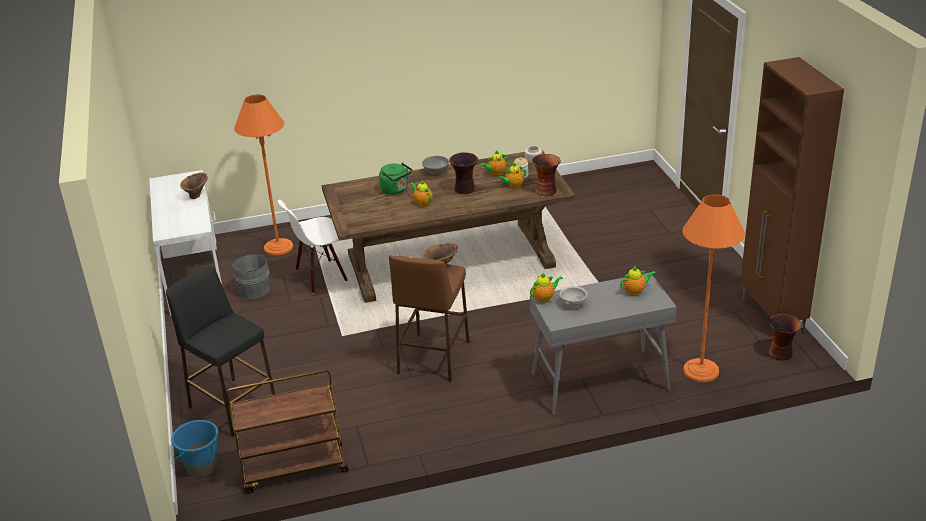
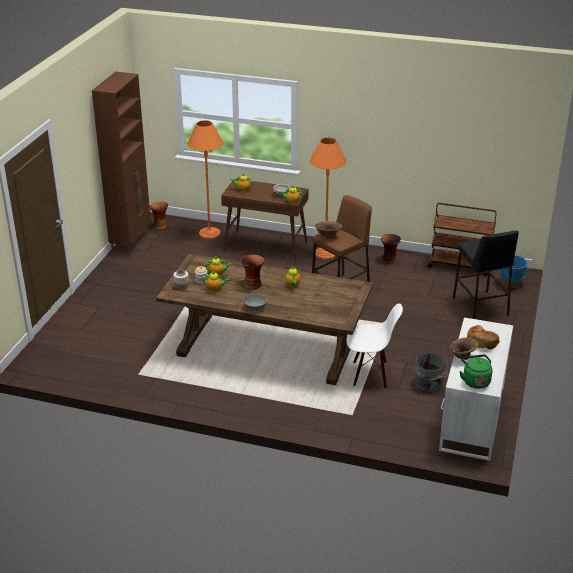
camera: 150 degrees left, 0 degrees up
orange floor lamp [234,94,293,255] -> orange floor lamp moved to [310,138,347,259]
green kettle [379,163,412,195] -> green kettle moved to [460,354,493,389]
grey console table [530,273,677,415] -> brown console table [221,179,309,262]
vase [532,154,561,196] -> vase moved to [381,234,401,264]
none -> bread [467,325,500,350]

